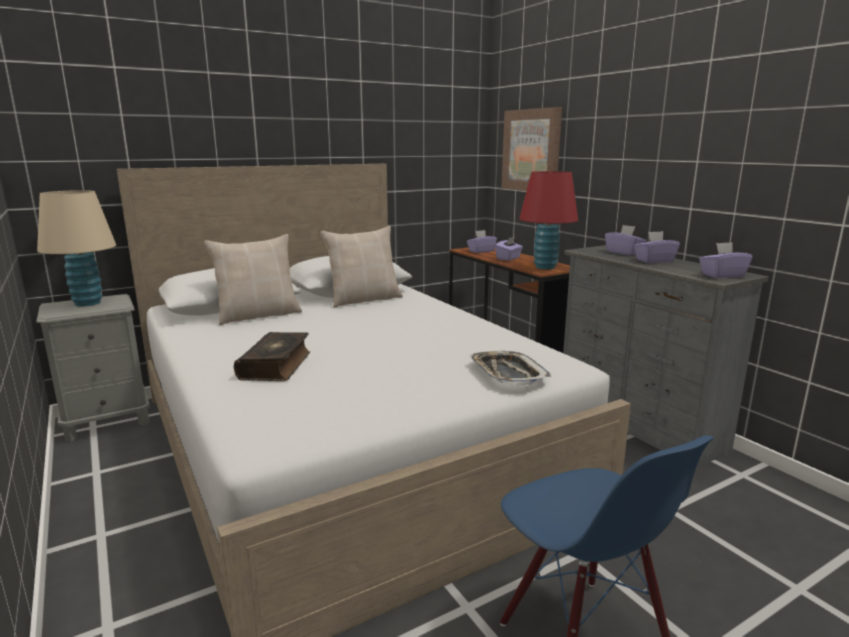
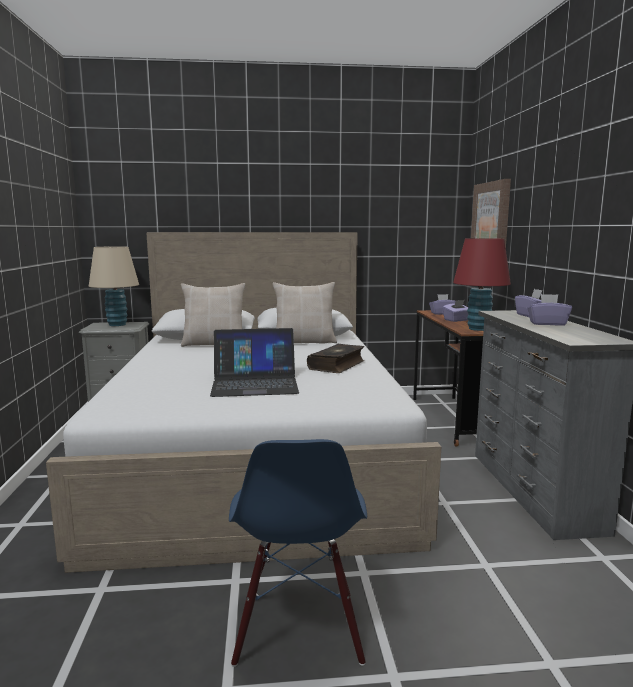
camera: 25 degrees right, 5 degrees down
book [234,332,310,381] -> book moved to [307,344,364,373]
tray [469,351,551,386] -> none
purple tissue box [699,242,752,278] -> none
none -> laptop [210,328,299,397]

